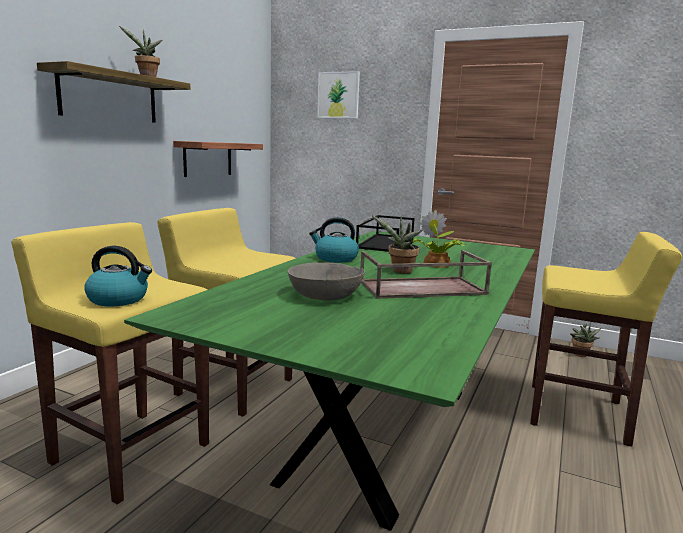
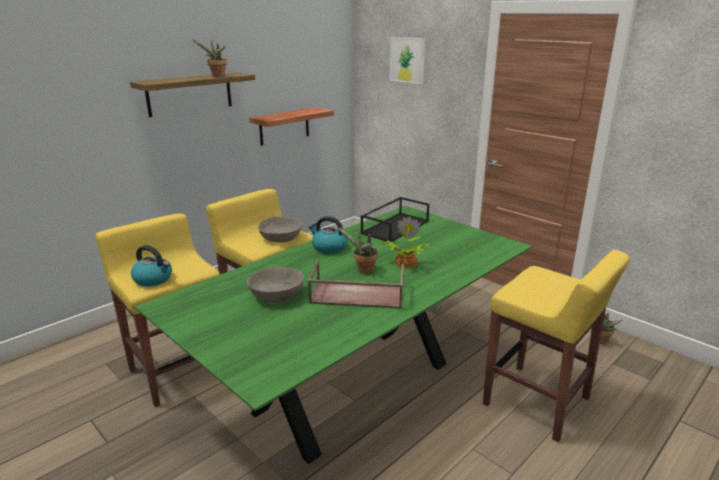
camera: 20 degrees right, 10 degrees up
none -> grey bowl [258,216,302,243]

